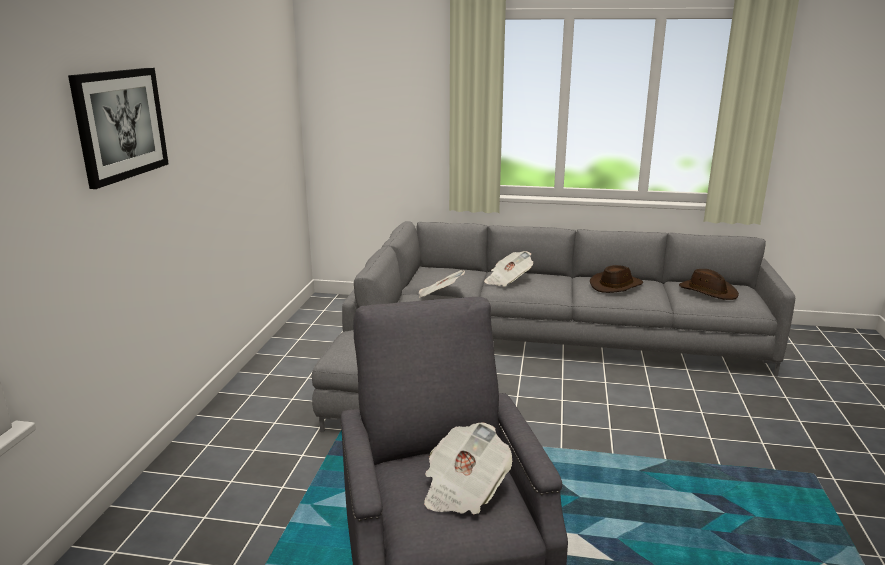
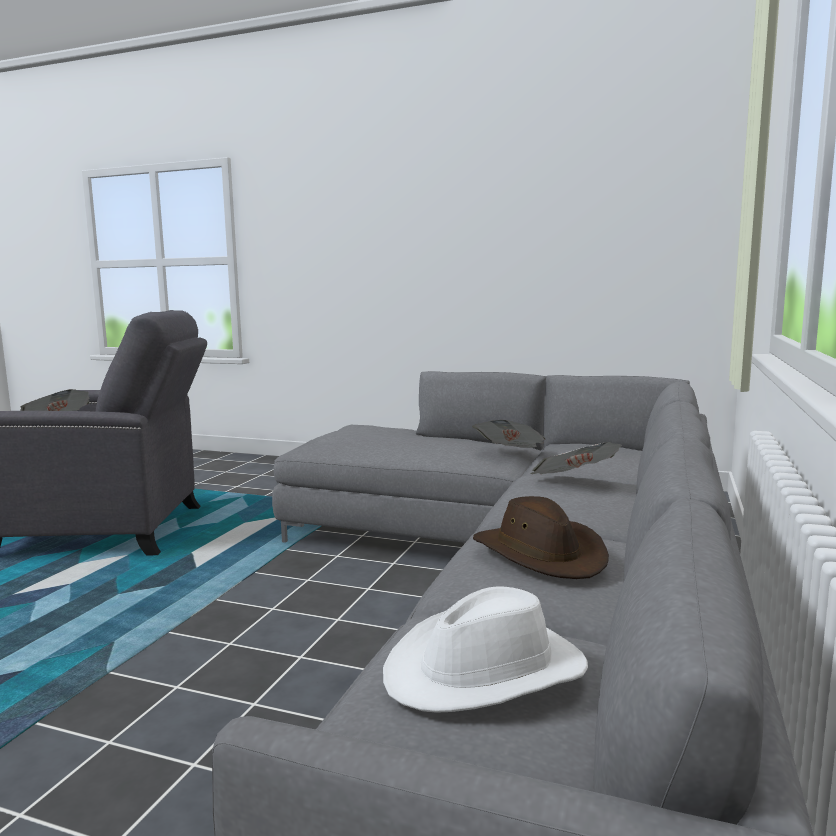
camera: 100 degrees right, 10 degrees down
picture [68,68,169,189] -> none
brown hat [679,269,739,300] -> white hat [383,586,588,713]

